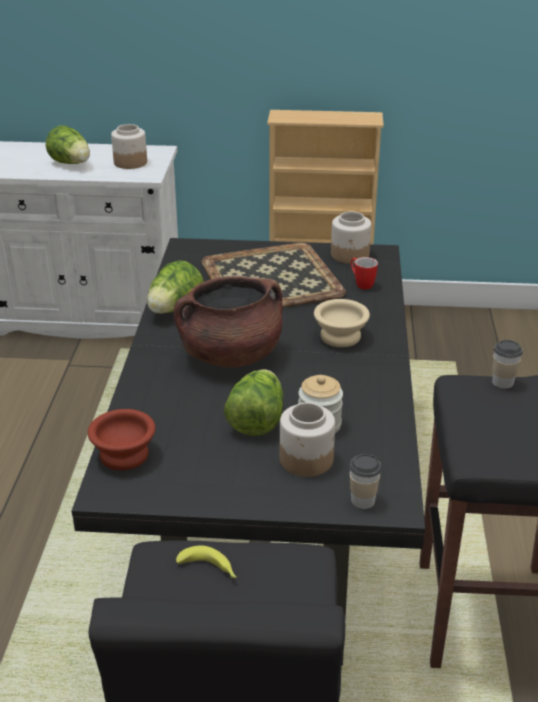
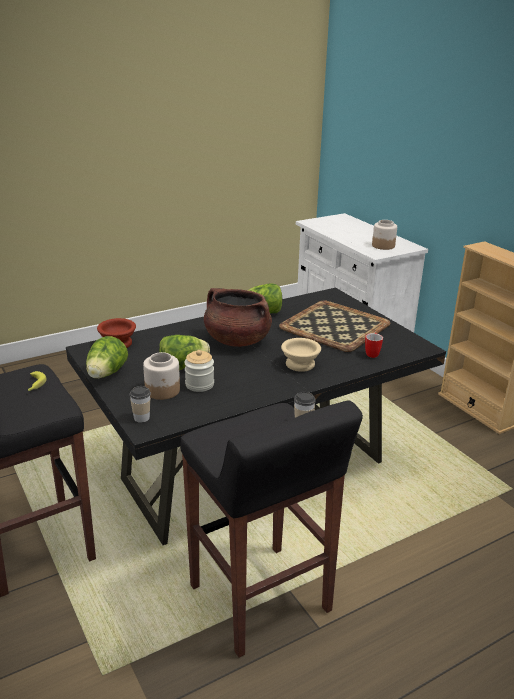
camera: 55 degrees right, 5 degrees down
lettuce [45,125,90,164] -> lettuce moved to [86,336,128,379]
jar [331,212,371,264] -> none

